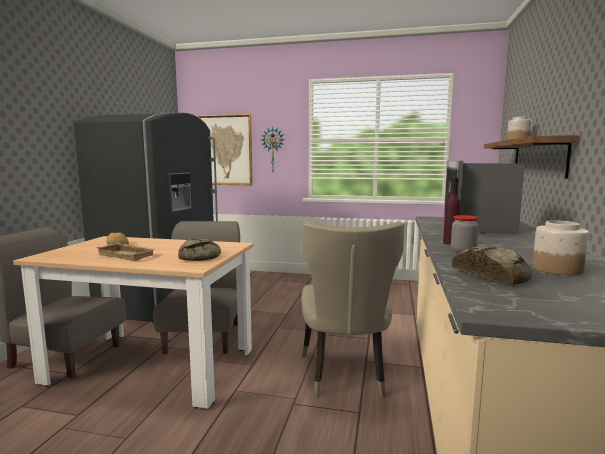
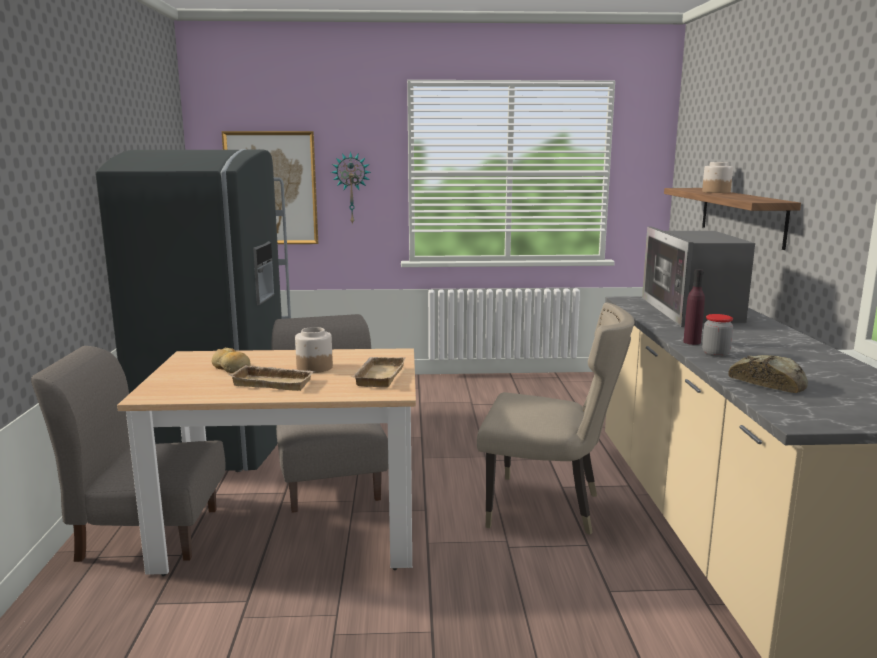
camera: 15 degrees left, 5 degrees up
bread [178,238,221,261] -> beige tray [352,357,405,387]
beige chair [301,222,404,398] -> beige chair turned 60 degrees counterclockwise [477,303,635,535]
jar [533,220,589,275] -> jar moved to [295,327,333,373]

